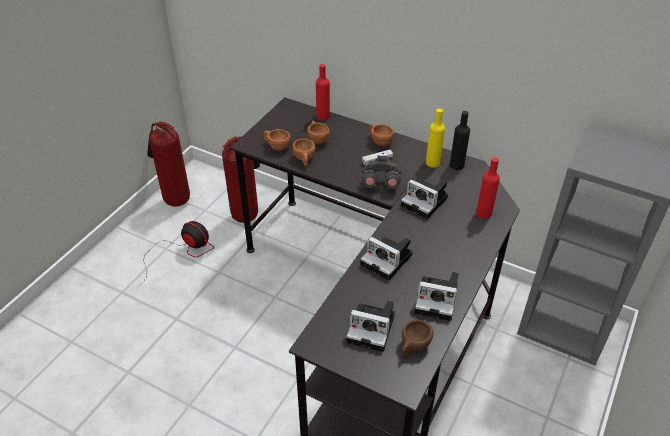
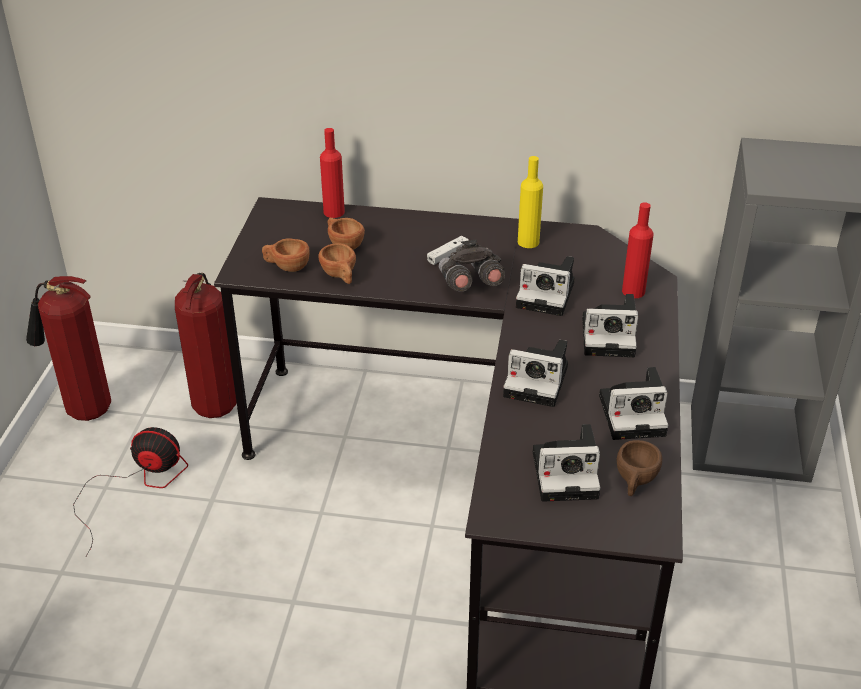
camera: 20 degrees left, 5 degrees down
brown cup [370,124,394,146] -> none
black bottle [450,111,470,170] -> none
none -> camera [582,294,638,357]

